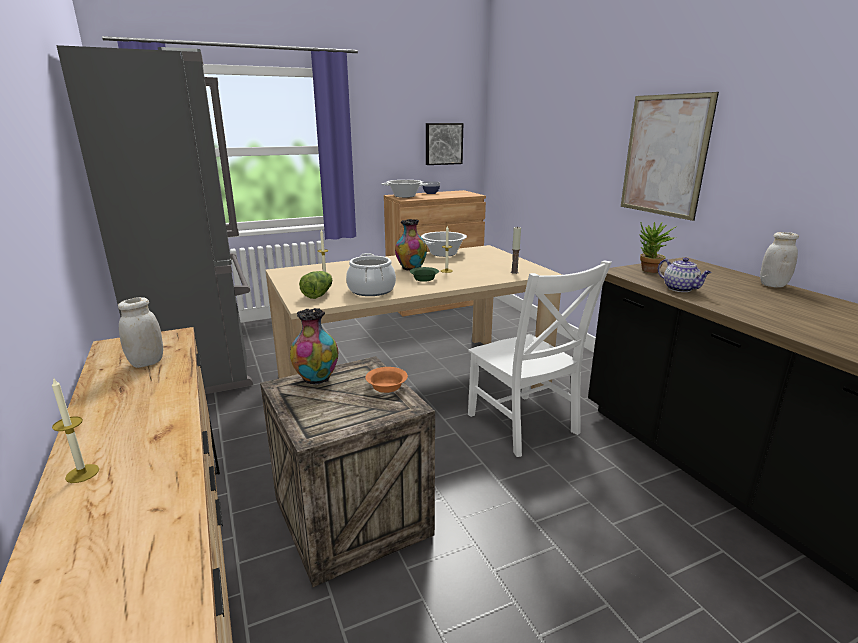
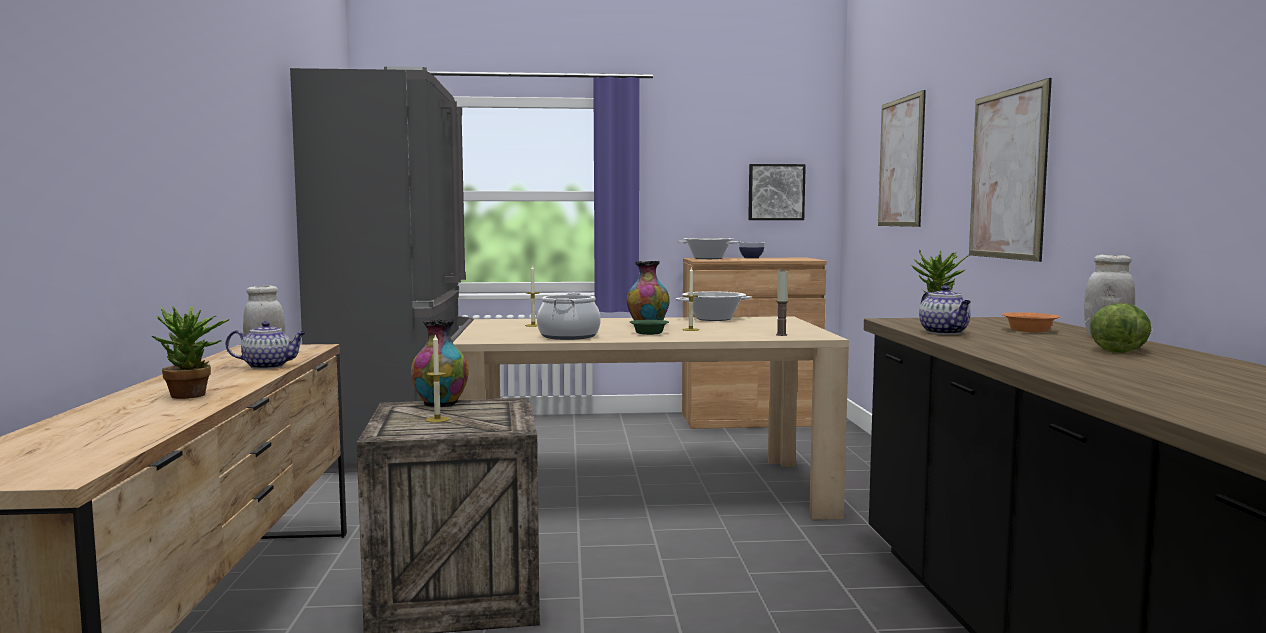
camera: 20 degrees right, 15 degrees down
candle [52,377,99,483] -> candle moved to [426,335,449,423]
lettuce [299,271,332,299] -> lettuce moved to [1090,303,1151,353]
orange bowl [365,367,408,393] -> orange bowl moved to [1002,312,1060,332]
white chair [468,260,612,457] -> none
none -> potted plant [152,306,230,399]
none -> teapot [226,321,306,369]
none -> picture [878,90,926,227]

